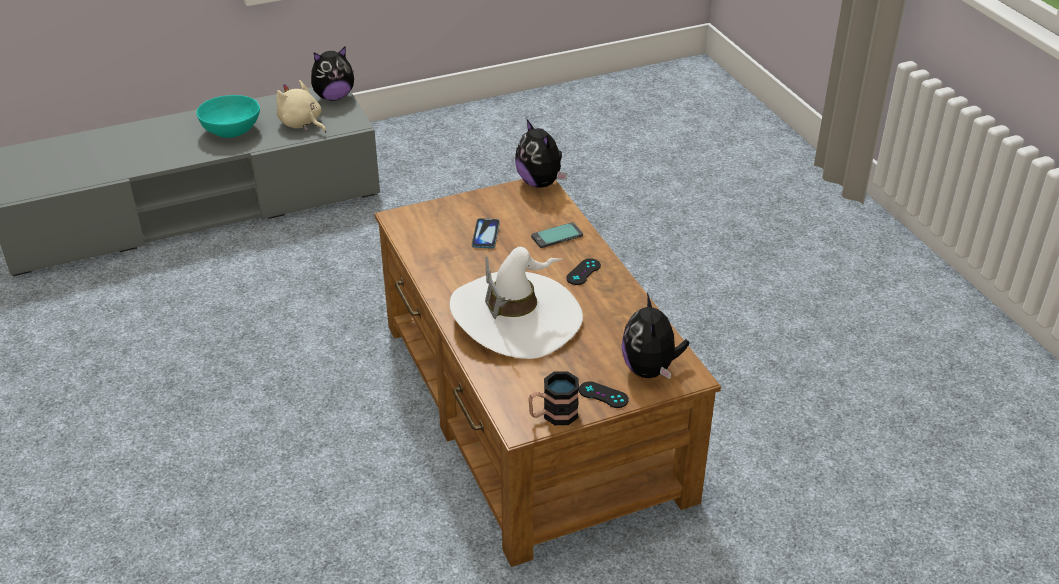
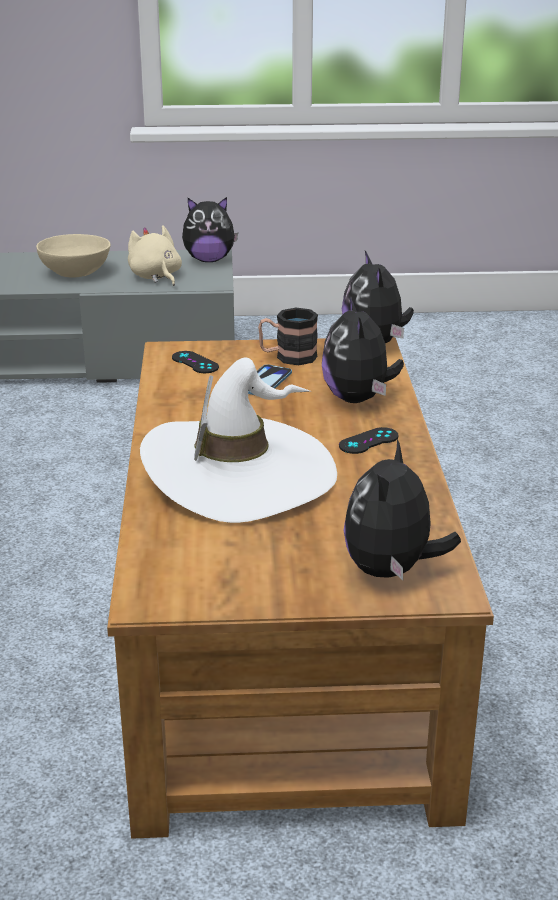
camera: 20 degrees right, 10 degrees down
turquoise bowl [196,95,260,138] -> beige bowl [36,234,111,278]
mug [528,371,579,425] -> mug moved to [258,308,318,365]
phone [531,222,583,248] -> plush toy [322,295,404,403]
black game controller [579,381,629,408] -> black game controller moved to [172,351,219,373]

